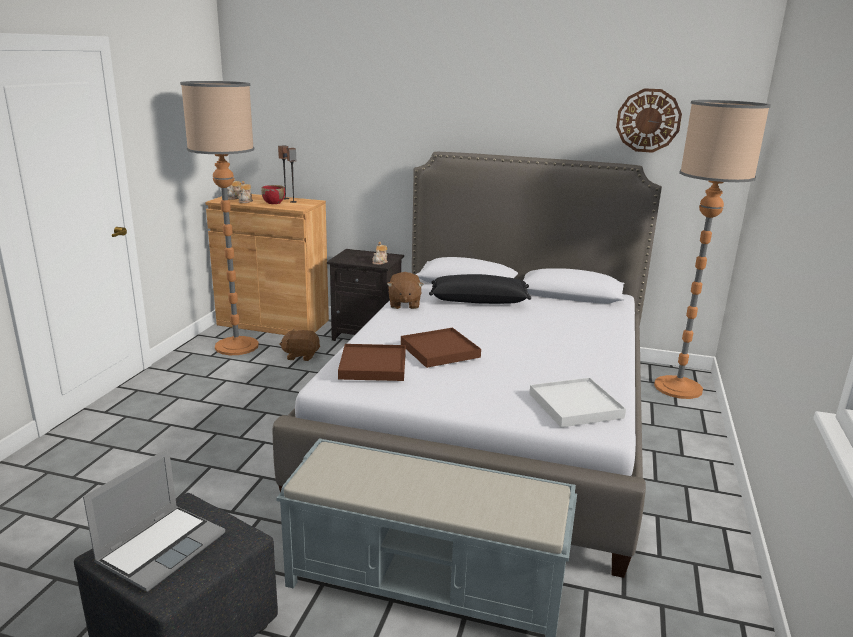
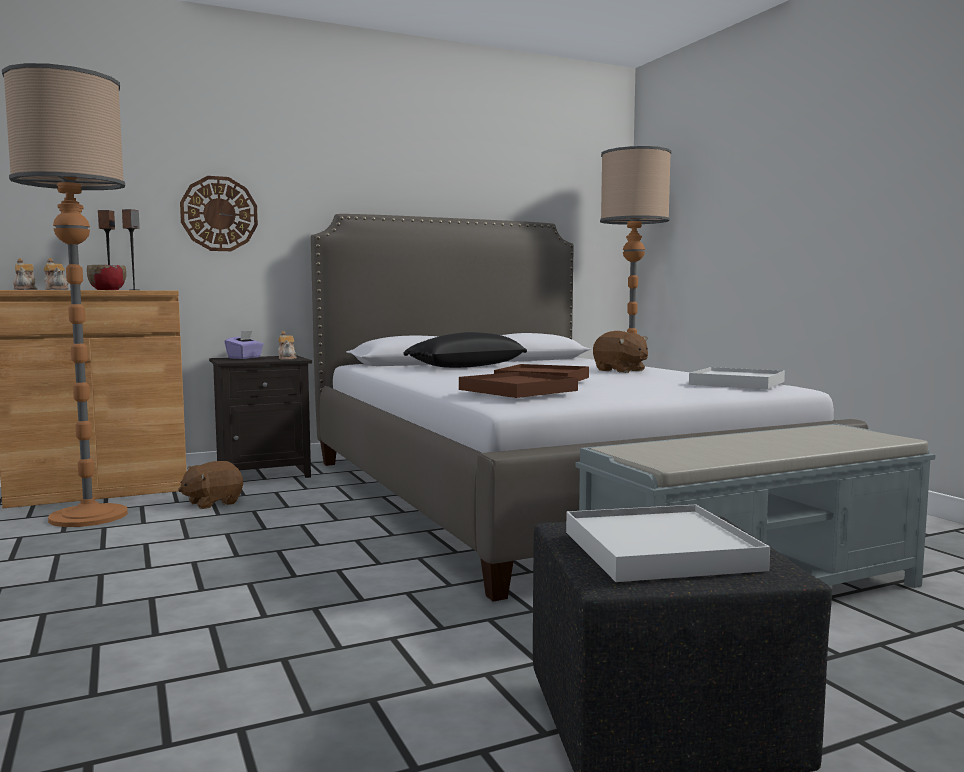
camera: 40 degrees left, 15 degrees down
laptop [83,448,225,592] -> white tray [566,505,770,582]
brown plush toy [387,272,424,309] -> brown plush toy moved to [593,331,648,373]
wall clock [616,88,682,153] -> wall clock moved to [180,176,258,251]
none -> purple tissue box [225,331,264,359]

